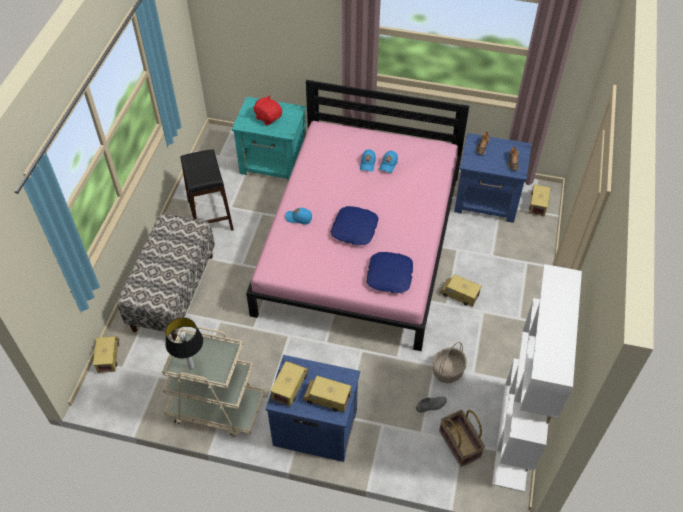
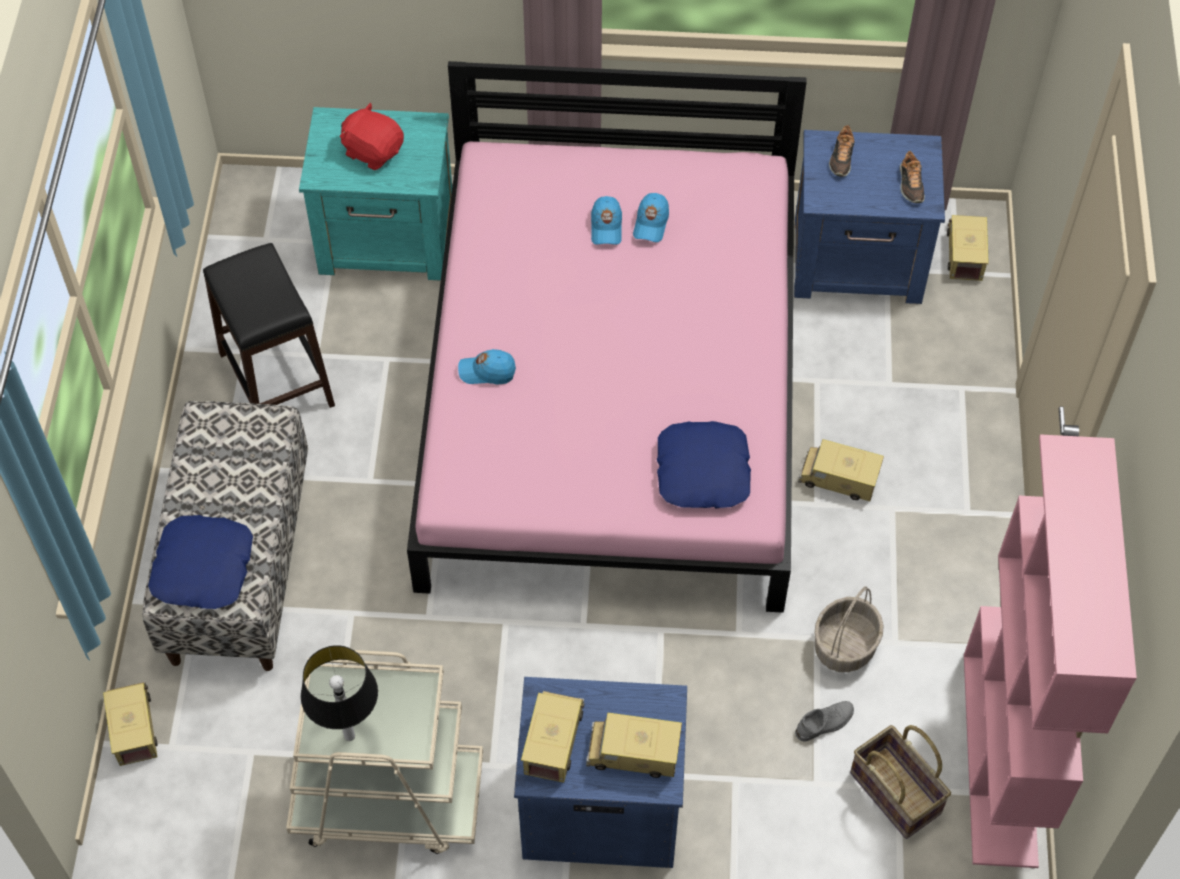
camera: 10 degrees left, 5 degrees up
blue pillow [331,206,379,245] -> blue pillow moved to [148,515,253,609]
white bookcase [492,264,582,492] -> pink bookcase [964,434,1137,868]

